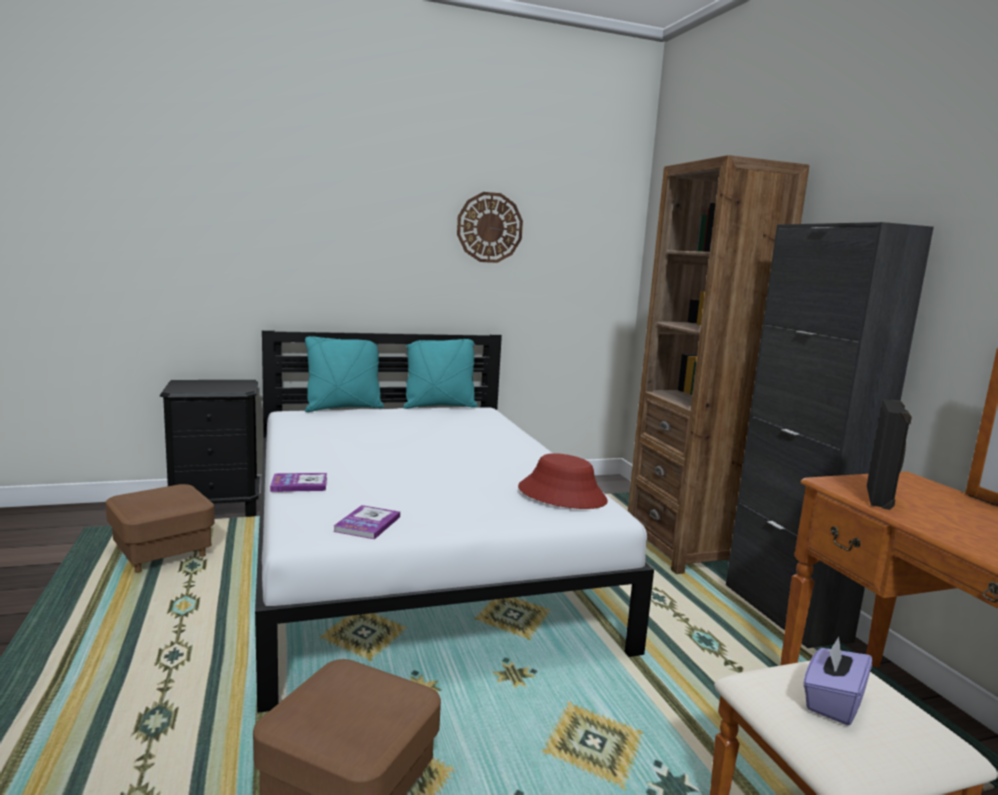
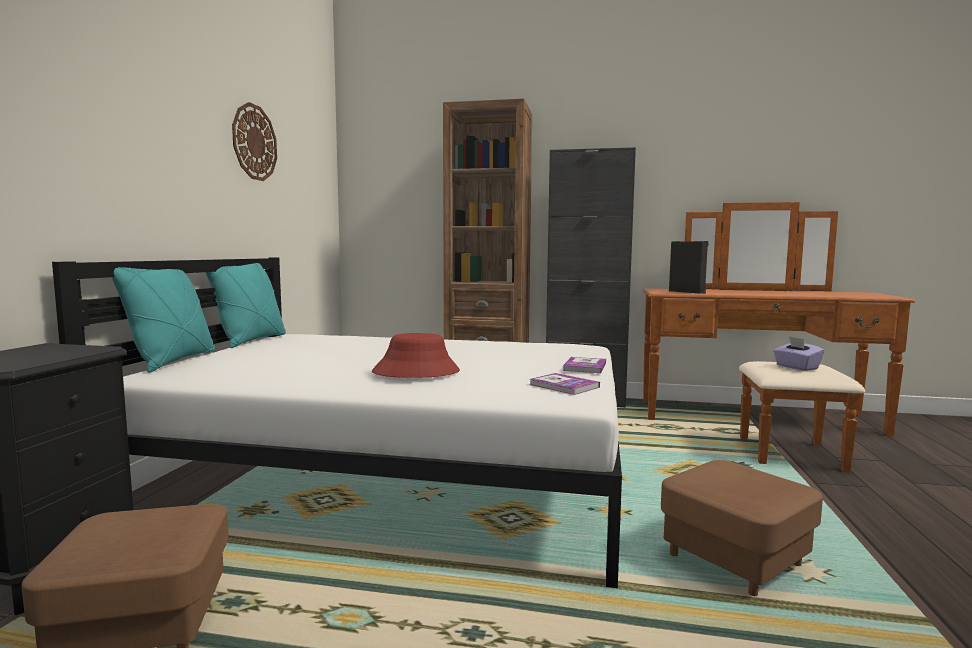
camera: 60 degrees left, 5 degrees down
book [270,473,327,492] -> book moved to [563,357,606,373]
red hat [518,453,608,509] -> red hat moved to [372,333,460,378]

